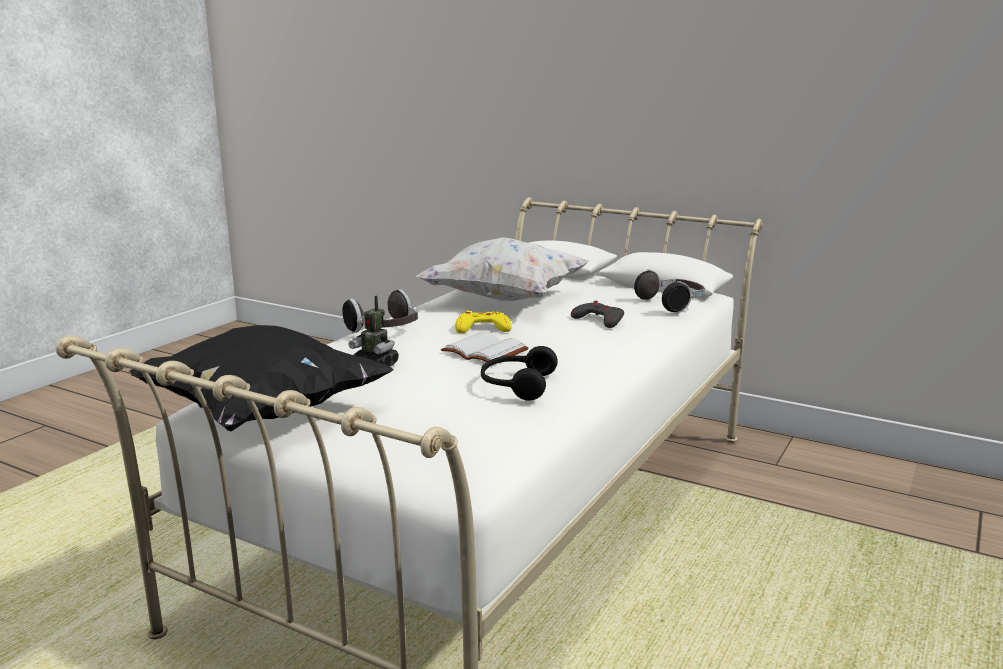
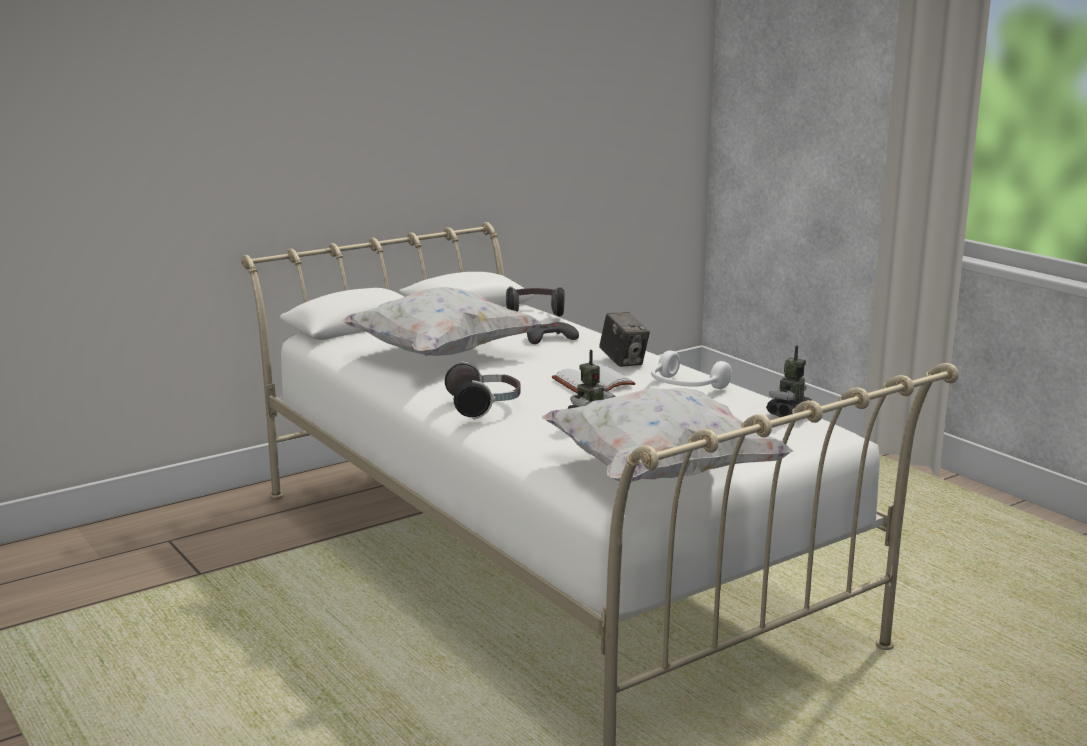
camera: 65 degrees left, 0 degrees up
black pillow [129,325,393,432] -> white pillow [542,388,794,482]
yellow game controller [455,310,512,333] -> none
black headphones [481,346,558,401] -> white headphones [651,351,732,389]
none -> camera [599,312,650,367]
none -> toy robot [766,346,811,417]

